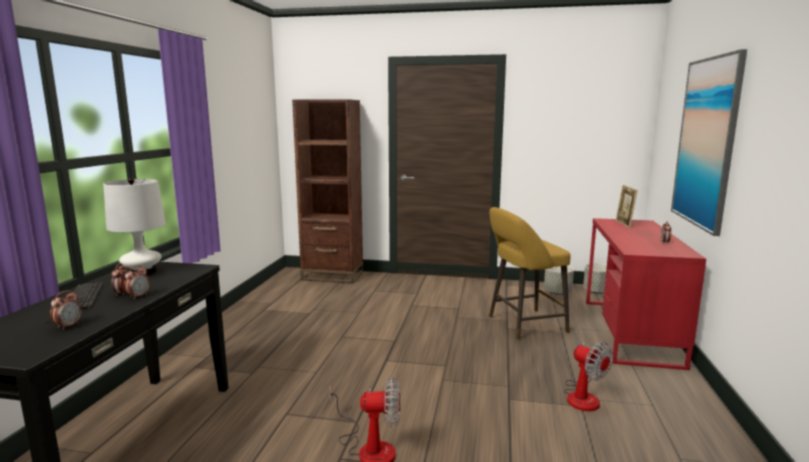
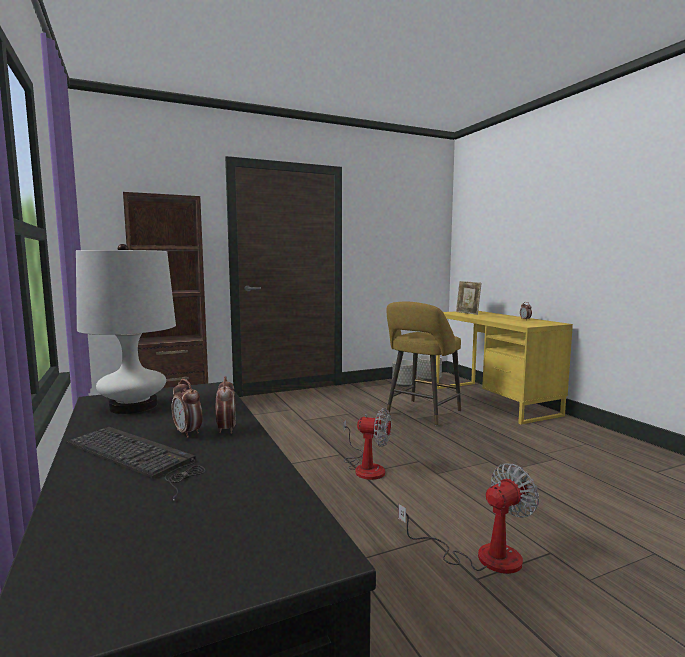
camera: 35 degrees left, 5 degrees down
alarm clock [50,290,81,330] -> none
fan [564,341,613,411] -> fan moved to [343,408,392,480]
red desk [586,218,706,370] -> yellow desk [436,311,573,425]
picture [671,49,747,236] -> none

